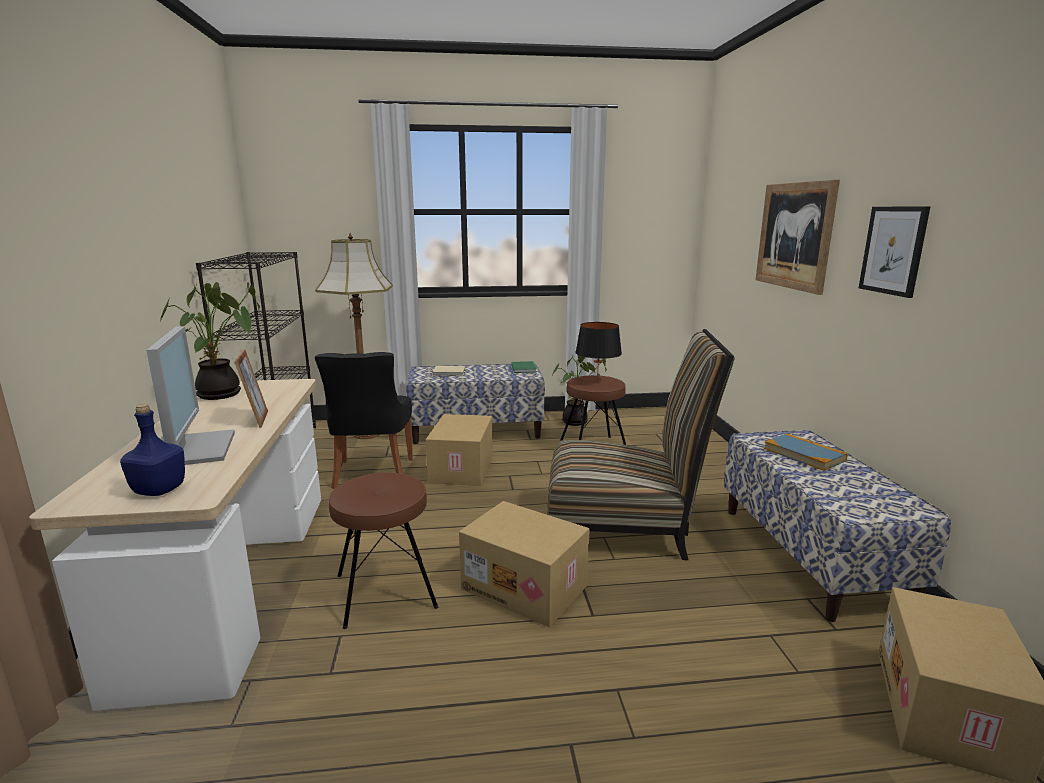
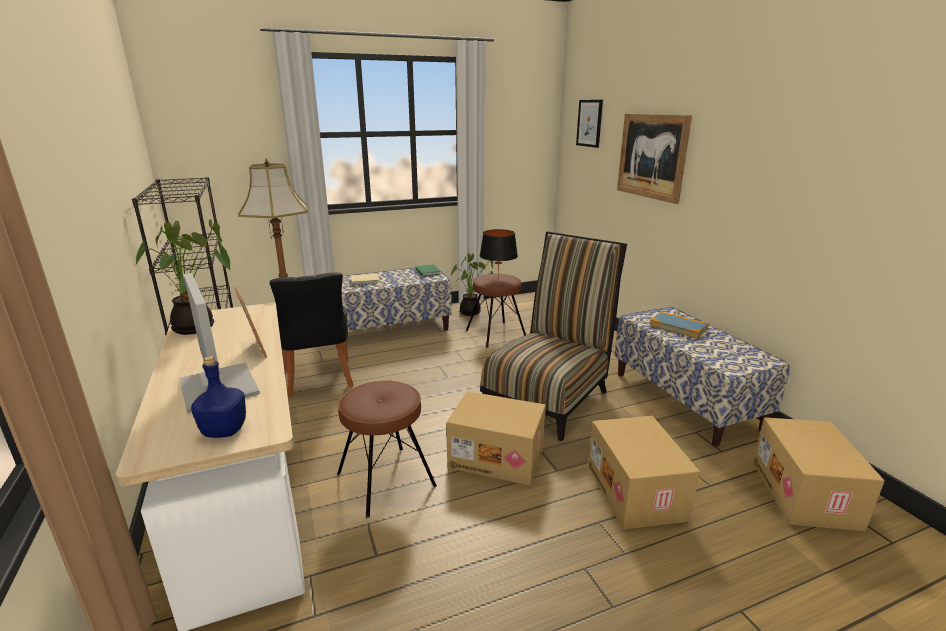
camera: 15 degrees left, 5 degrees up
cardboard box [426,414,493,486] -> cardboard box moved to [588,416,700,530]
chair [547,329,735,560] -> chair turned 45 degrees counterclockwise [480,232,627,441]
picture [859,206,931,298] -> picture moved to [576,100,603,148]

